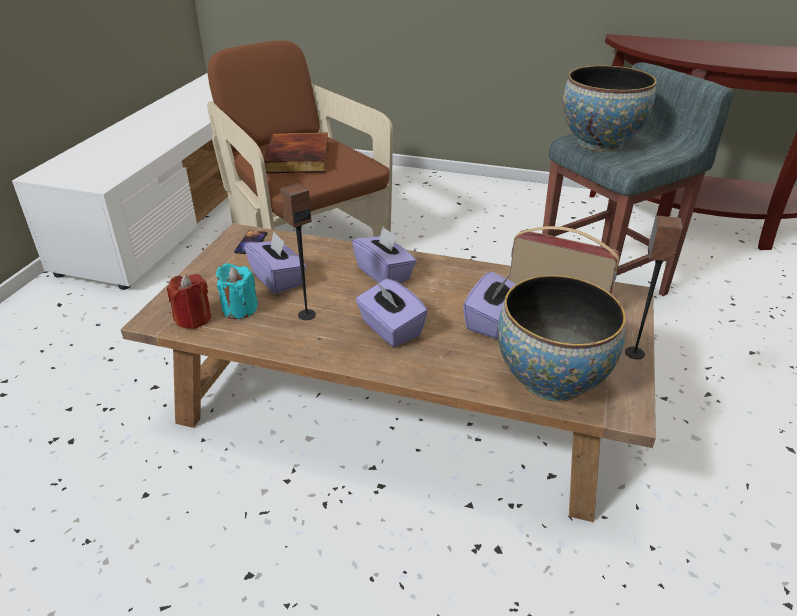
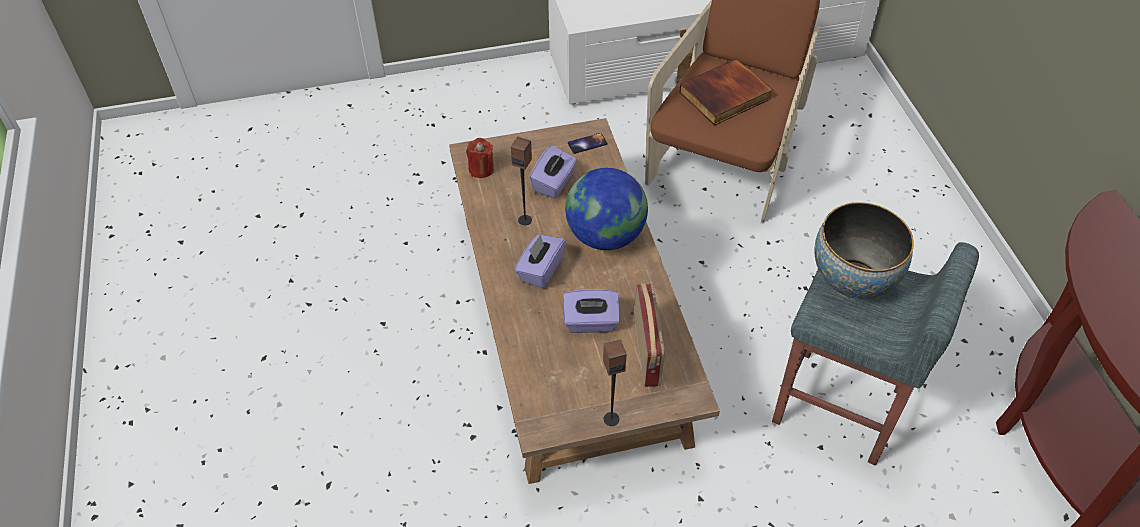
camera: 60 degrees right, 15 degrees up
turquoise candle [216,263,258,319] -> none
purple tissue box [352,227,417,283] -> globe [565,168,648,250]
bowl [498,275,626,402] -> none

